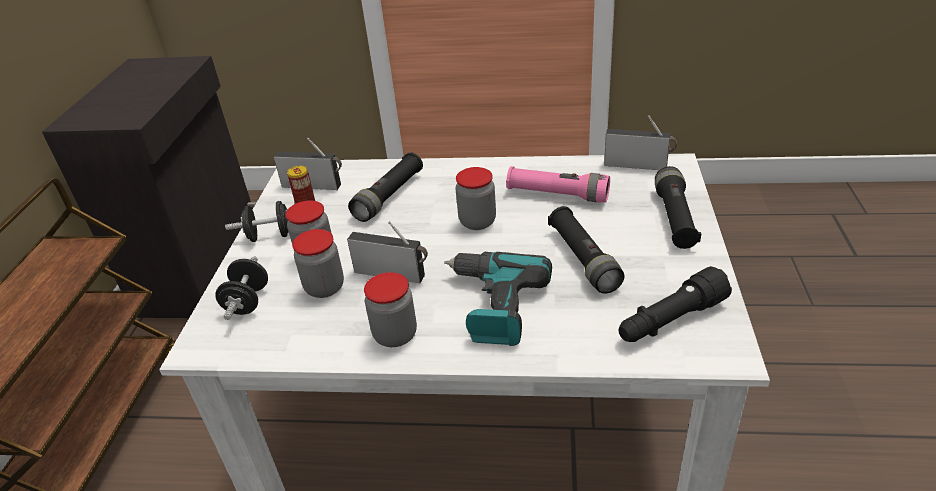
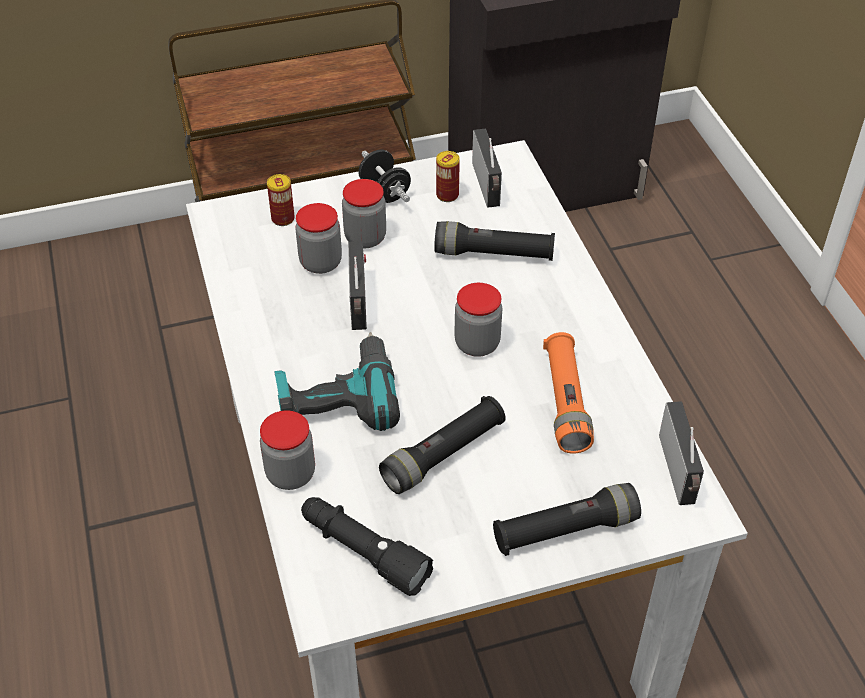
camera: 65 degrees right, 10 degrees up
black dumbbell [215,256,268,320] -> can [267,174,295,226]
jar [364,272,417,347] -> jar moved to [260,410,315,490]
pink flashlight [506,166,610,202] -> orange flashlight [543,332,594,454]

